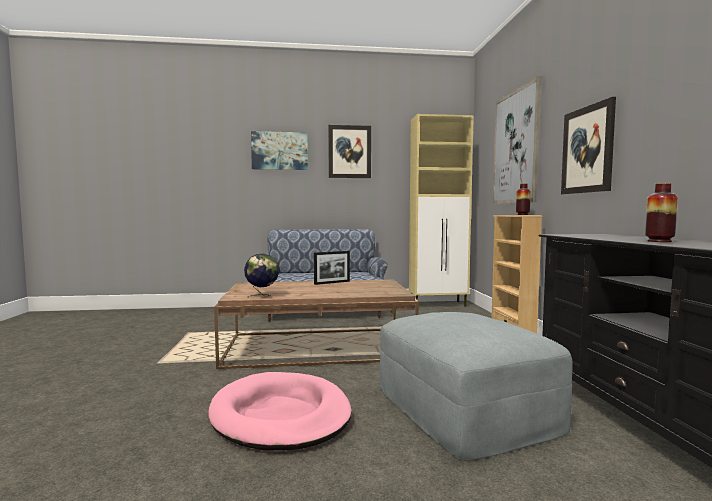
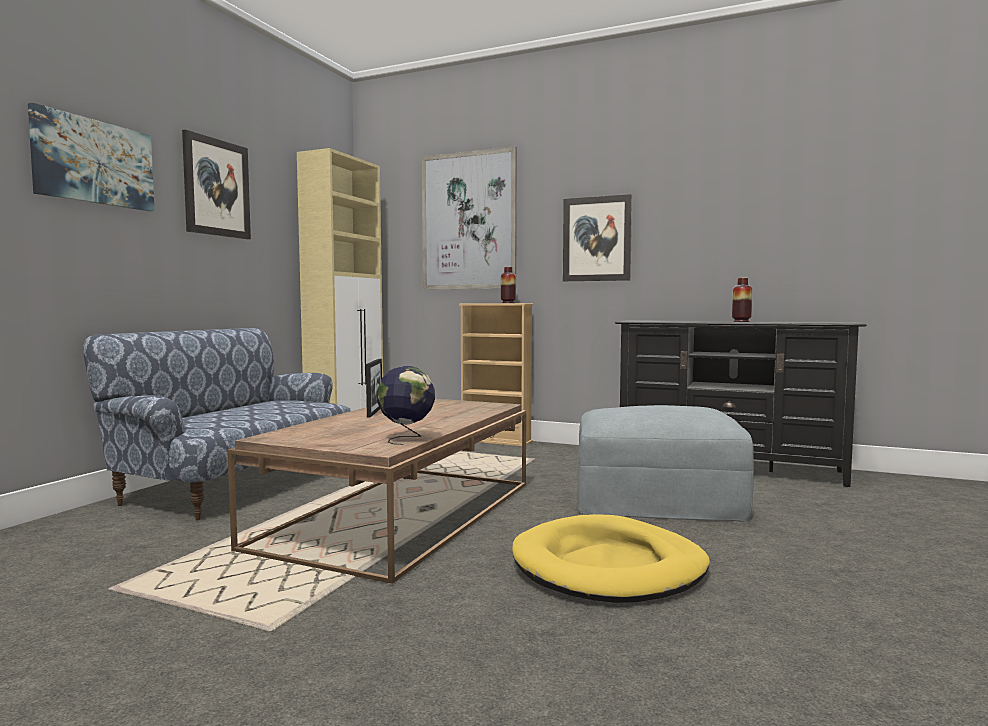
camera: 60 degrees left, 0 degrees up
pink dog bed [208,372,352,450] -> yellow dog bed [512,514,710,603]

